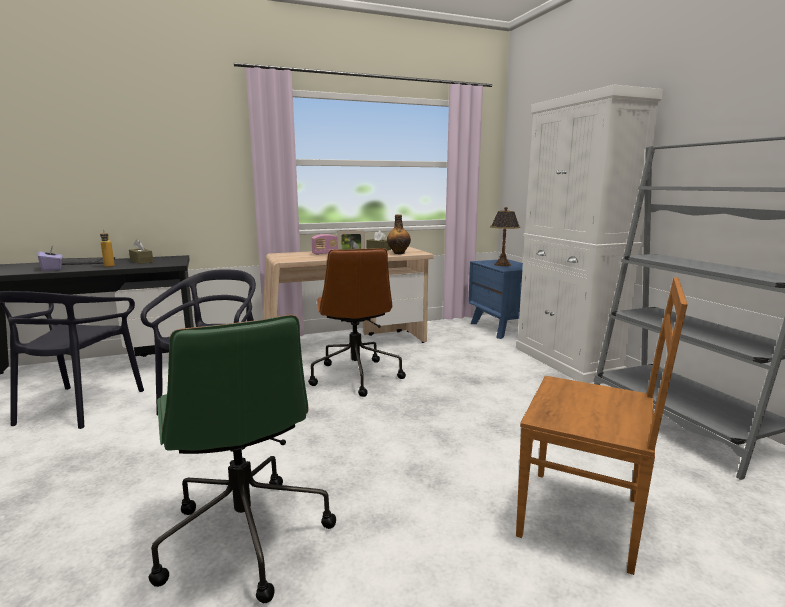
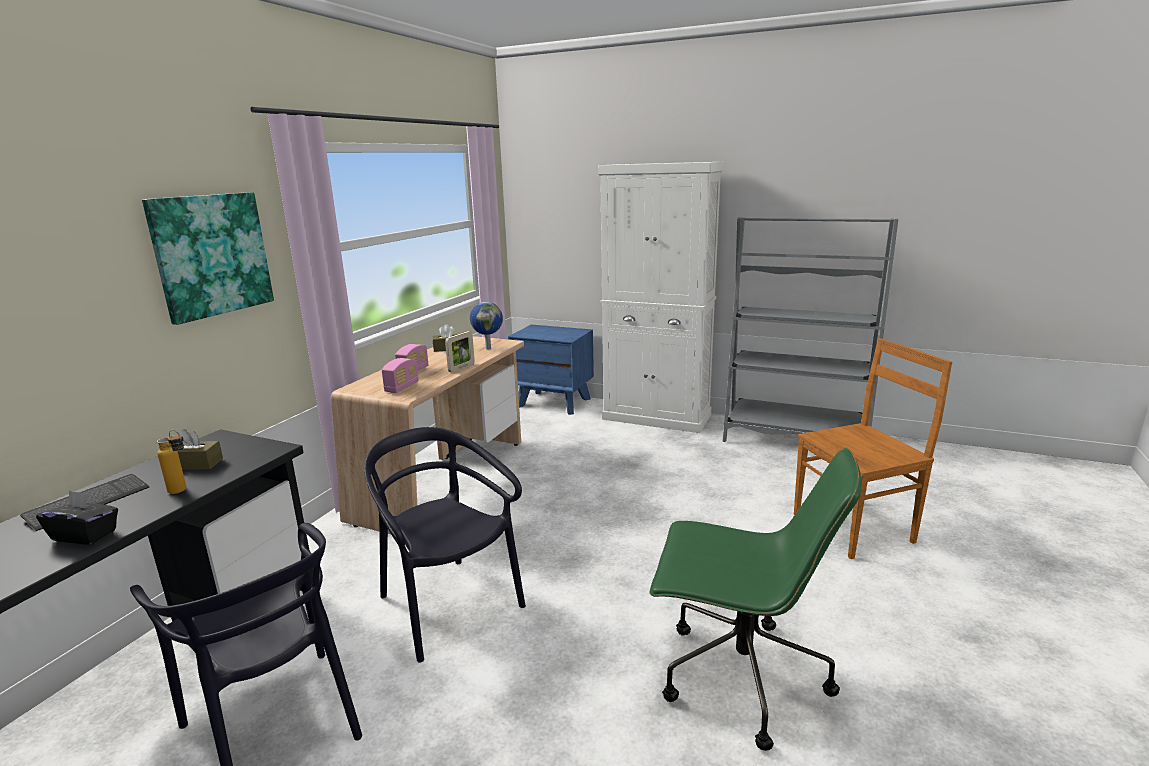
camera: 45 degrees left, 5 degrees up
purple tissue box [38,246,63,271] -> black tissue box [36,491,118,545]
brown office chair [308,248,406,397] -> none
bottle [387,214,411,254] -> globe [470,302,503,350]
table lamp [490,207,520,266] -> none
none -> picture [142,192,274,325]
none -> radio [382,358,419,393]

